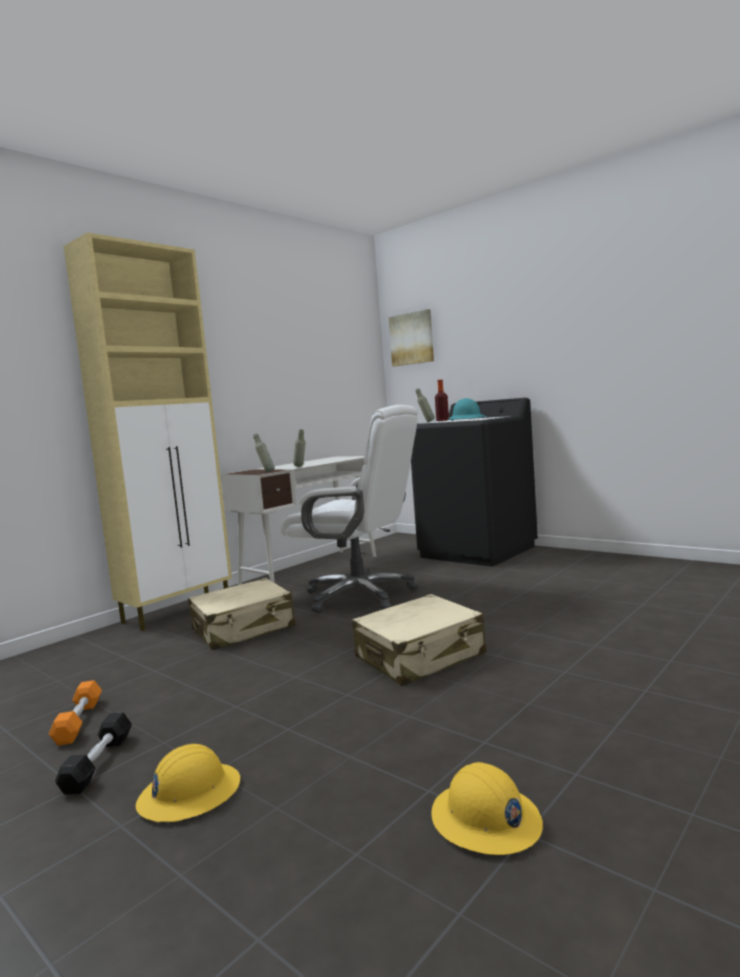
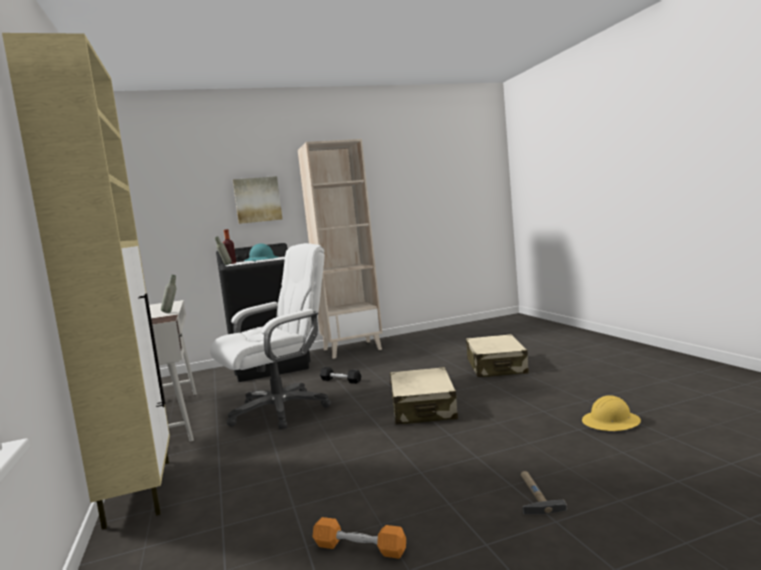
camera: 60 degrees left, 0 degrees up
black dumbbell [55,713,132,795] -> black dumbbell moved to [320,367,362,384]
yellow hard hat [136,744,241,822] -> hammer [521,471,567,515]
beige suitcase [188,578,295,650] -> beige suitcase moved to [466,334,529,377]
grey bottle [253,434,275,472] -> none
picture [389,309,434,367] -> picture moved to [233,176,282,224]
none -> beige bookcase [298,139,382,359]

